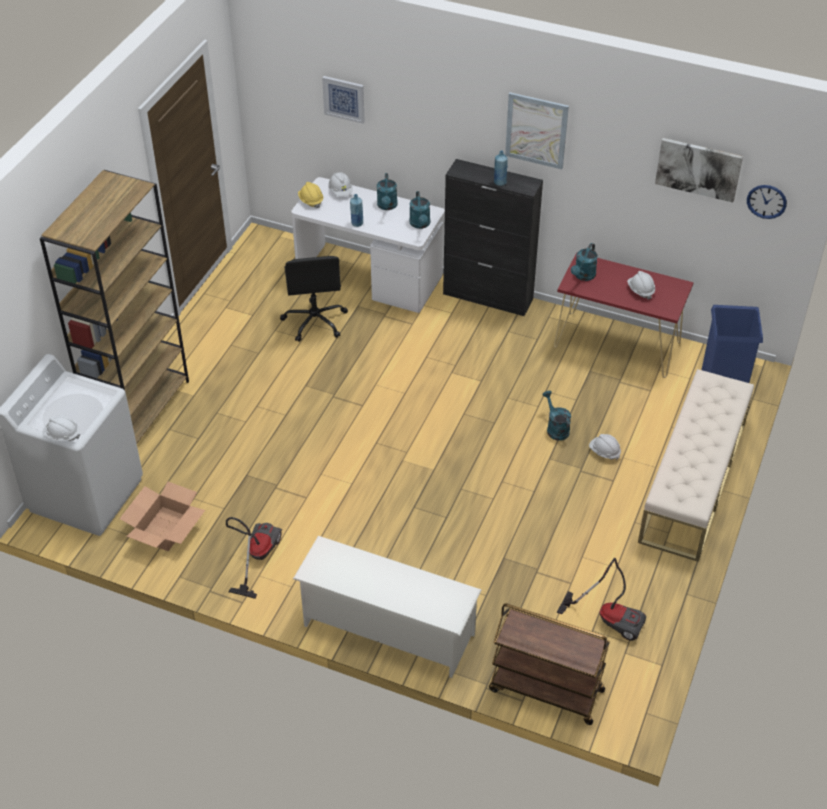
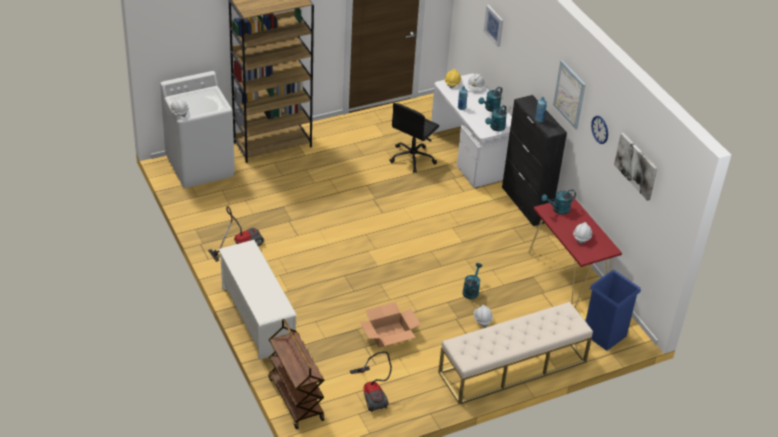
camera: 40 degrees right, 5 degrees down
cardboard box [120,482,205,551] -> cardboard box moved to [360,302,421,348]
wall clock [747,185,787,219] -> wall clock moved to [591,116,608,144]

